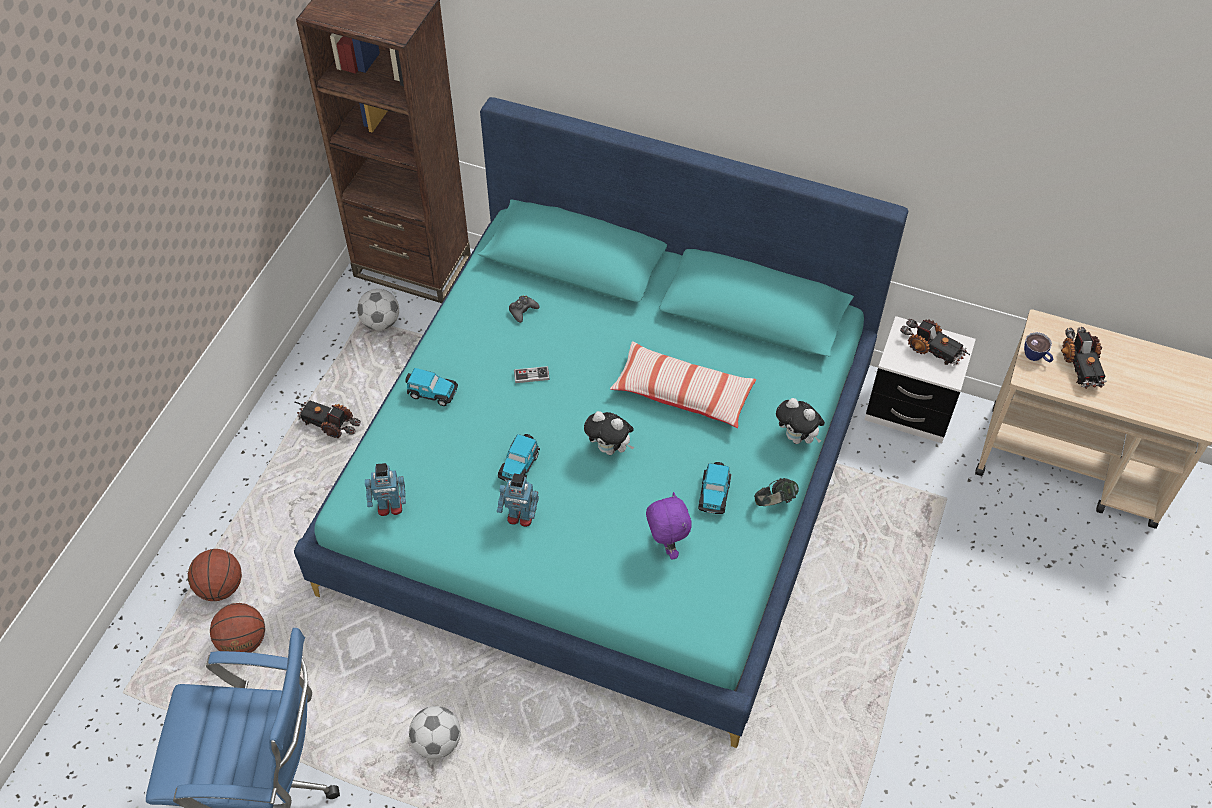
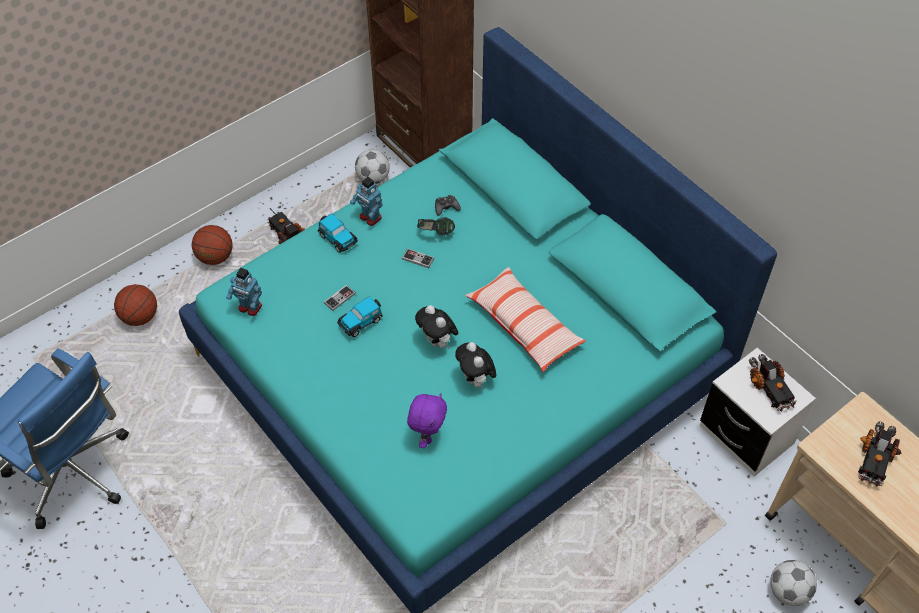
camera: 30 degrees right, 0 degrees up
basketball [210,603,265,653] -> basketball moved to [192,225,233,265]
football [409,706,461,759] -> football moved to [770,560,817,606]
toy robot [497,473,539,527] -> toy robot moved to [350,177,383,226]
toy car [698,462,732,514] -> none
headphones [754,478,799,506] -> headphones moved to [417,217,455,236]
plush toy [776,398,825,444] -> plush toy moved to [455,342,496,390]
cup [1024,332,1053,362] -> none
none -> game controller [324,285,356,311]

